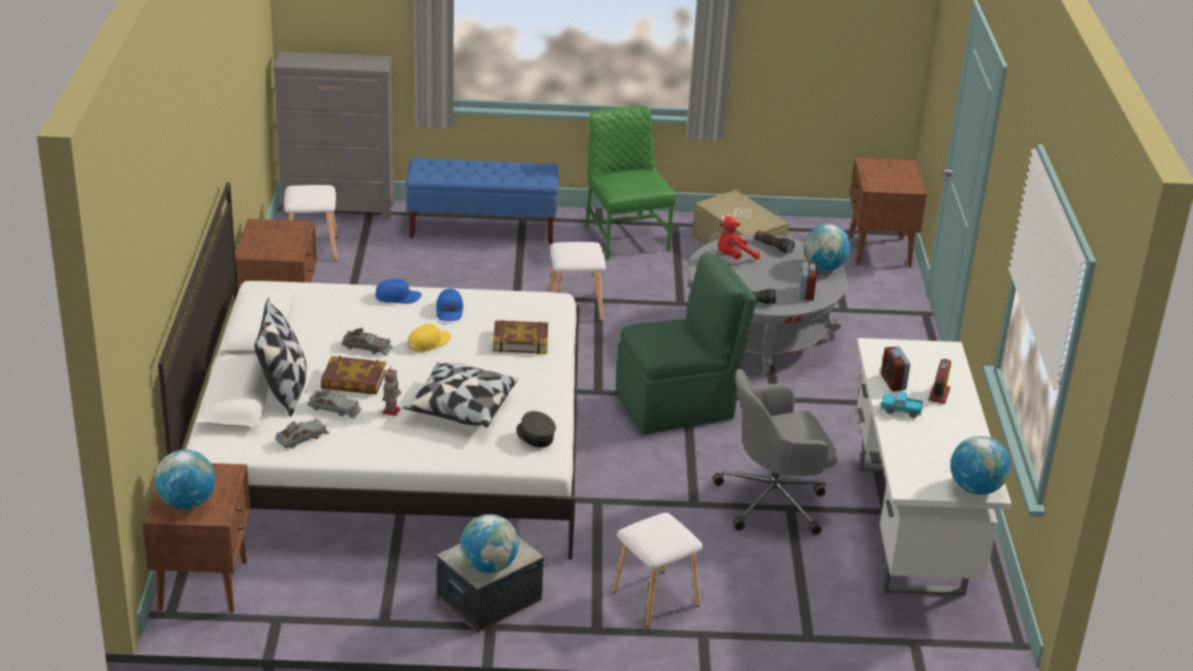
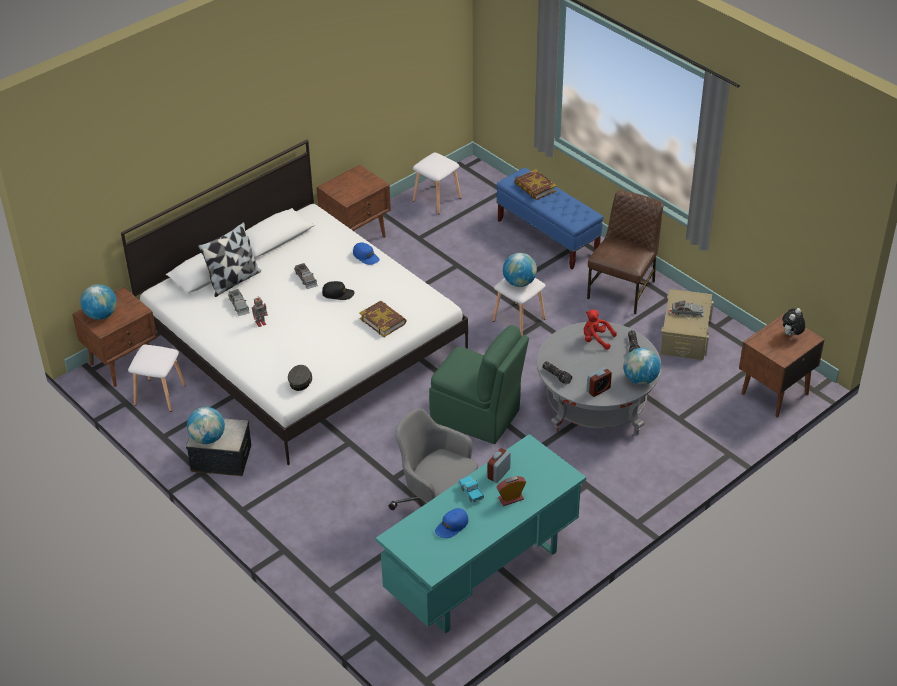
camera: 50 degrees right, 10 degrees up
grey dresser [273,51,394,220] -> none
grey toy car [275,418,329,449] -> grey toy car moved to [672,300,704,317]
book [321,356,386,395] -> book moved to [514,169,557,200]
pillow [403,362,518,428] -> none
yellow cap [408,323,451,352] -> black cap [322,281,355,300]
blue cap [436,289,463,321] -> blue cap moved to [435,508,469,538]
green chair [585,106,676,260] -> brown chair [587,190,663,315]
white stool [612,513,703,628] -> white stool moved to [128,345,186,412]
white desk [856,338,1011,596] -> turquoise desk [376,434,586,634]
globe [950,436,1010,495] -> globe moved to [503,253,537,287]
none -> plush toy [782,308,806,336]

